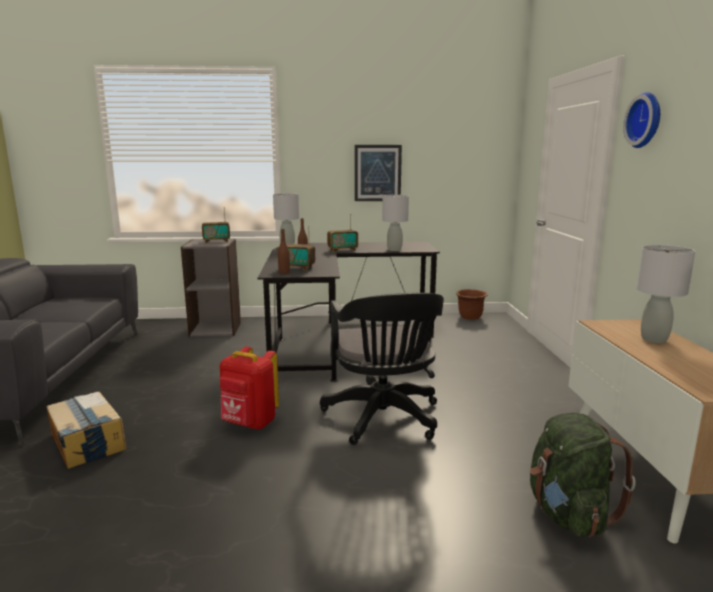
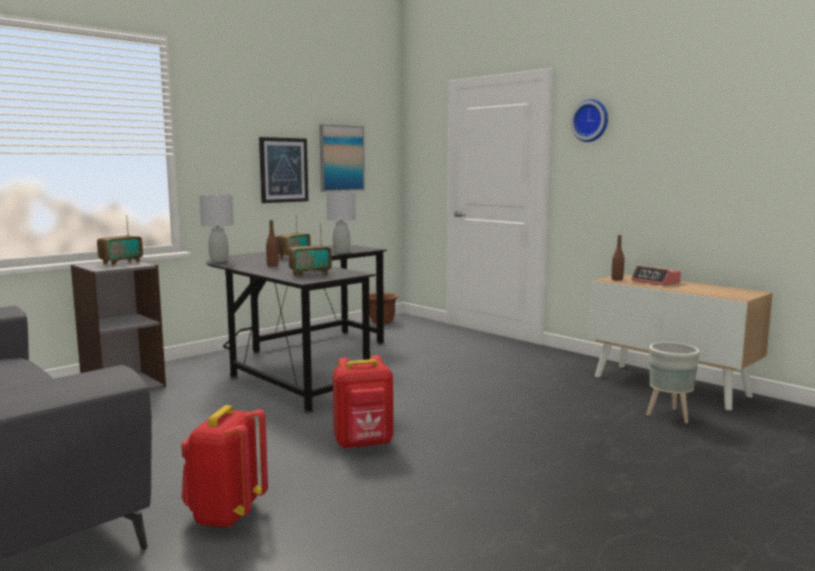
camera: 40 degrees left, 5 degrees down
cardboard box [46,392,126,469] -> red backpack [181,405,268,528]
brown bottle [278,229,290,274] -> brown bottle moved to [611,235,624,281]
black office chair [320,293,444,445] -> none
green backpack [530,413,636,537] -> grey planter [646,342,700,423]
grey table lamp [637,245,695,343] -> alarm clock [631,266,681,285]
none -> picture [319,124,365,192]

